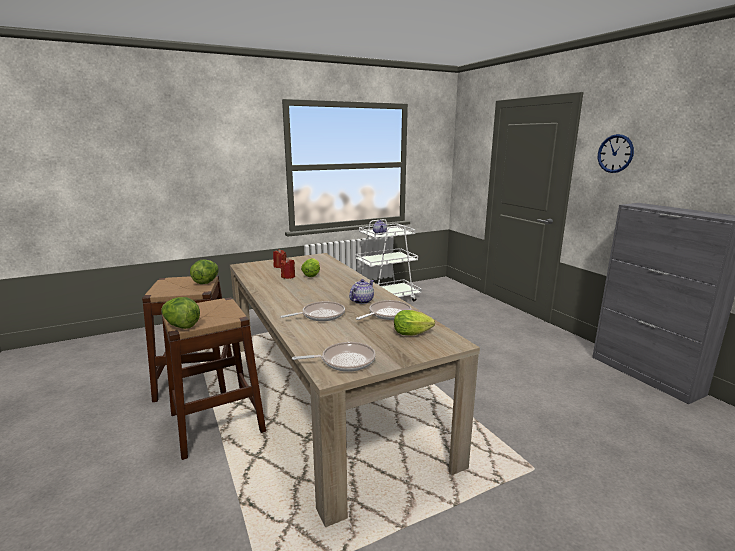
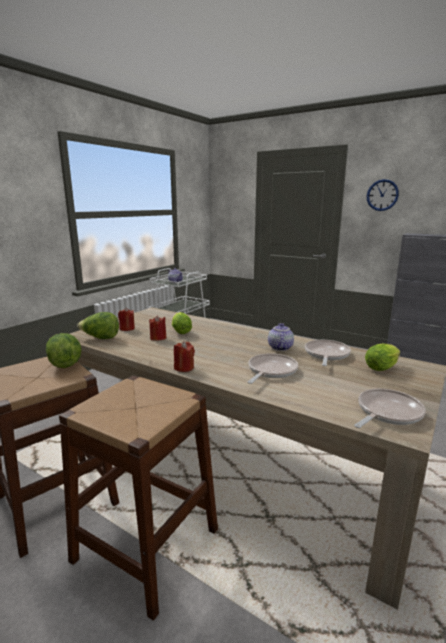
camera: 30 degrees left, 0 degrees up
lettuce [162,297,200,329] -> lettuce moved to [77,312,119,339]
none -> red candle [174,341,195,372]

